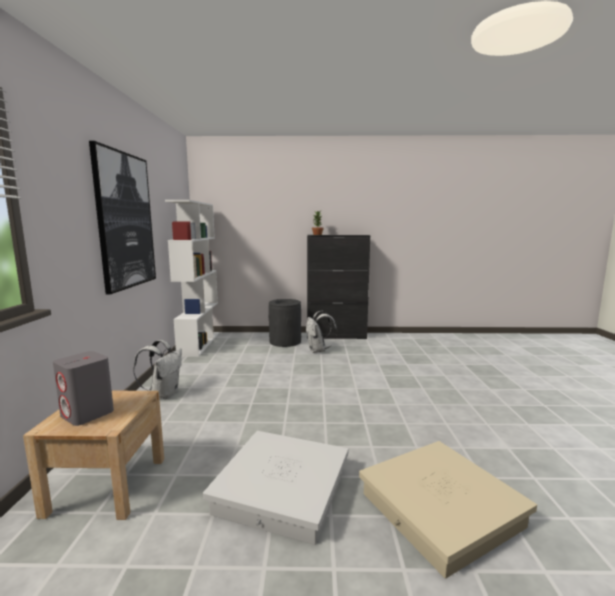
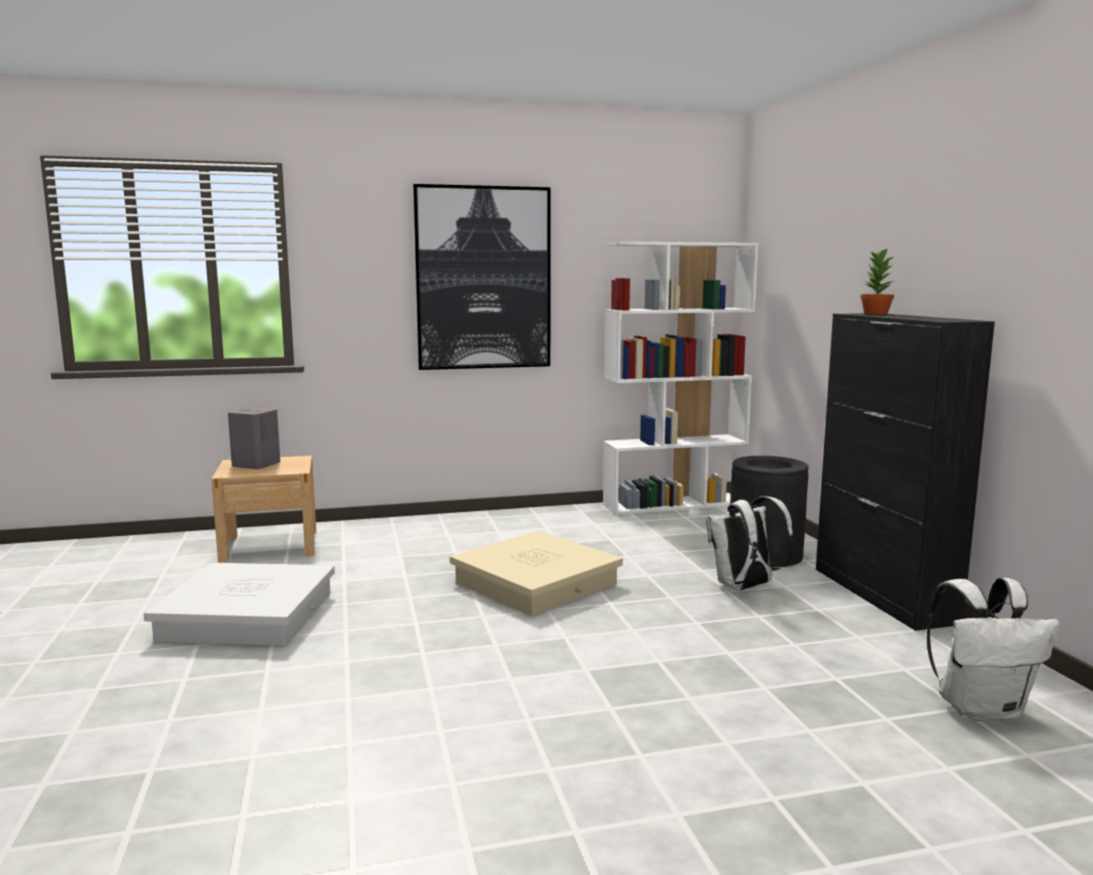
camera: 75 degrees right, 0 degrees up
white backpack [133,340,182,399] -> white backpack moved to [927,578,1060,721]
beige storage box [359,441,537,579] -> beige storage box moved to [450,531,623,616]

